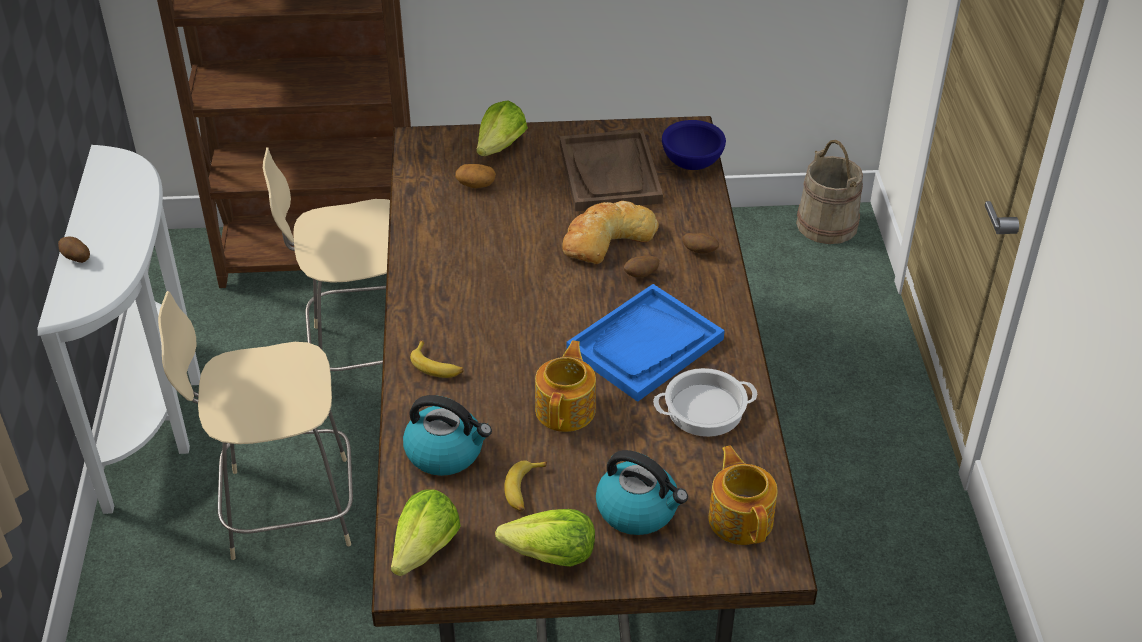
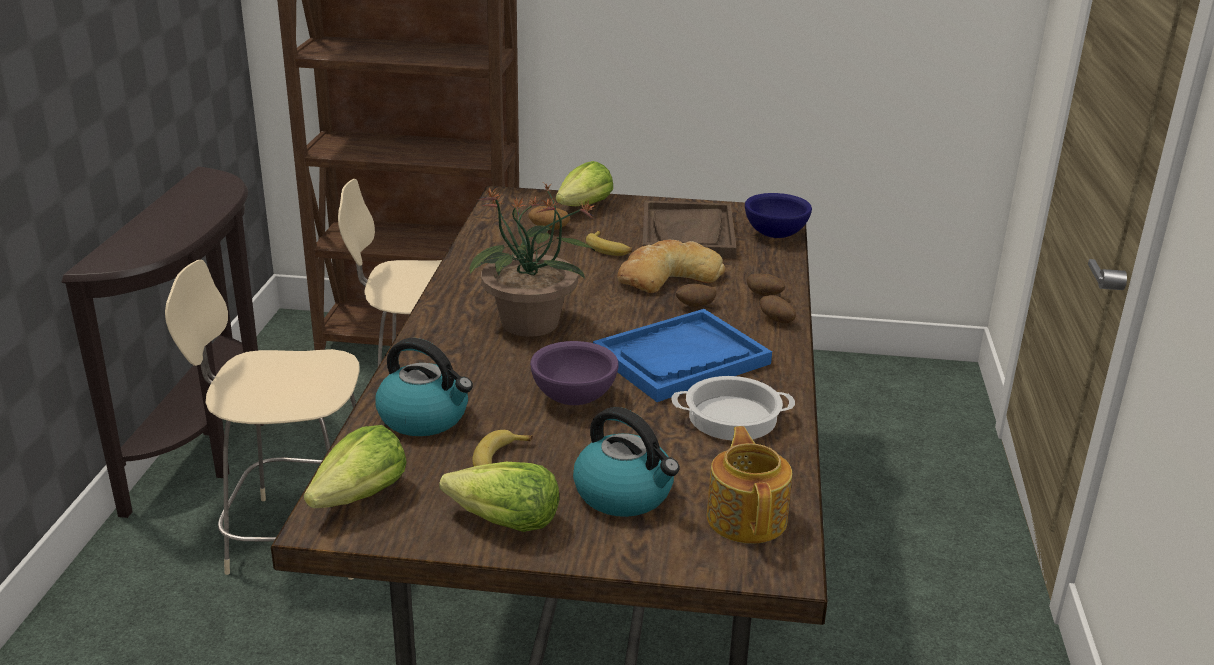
camera: 10 degrees right, 15 degrees down
white console table [38,145,201,514] -> brown console table [62,166,264,518]
potato [58,237,90,263] -> potato moved to [760,295,796,324]
banana [410,340,464,378] -> banana moved to [586,231,632,256]
teapot [535,340,596,432] -> purple bowl [530,341,619,405]
beige bucket [796,140,863,244] -> none
none -> potted plant [469,183,597,337]

